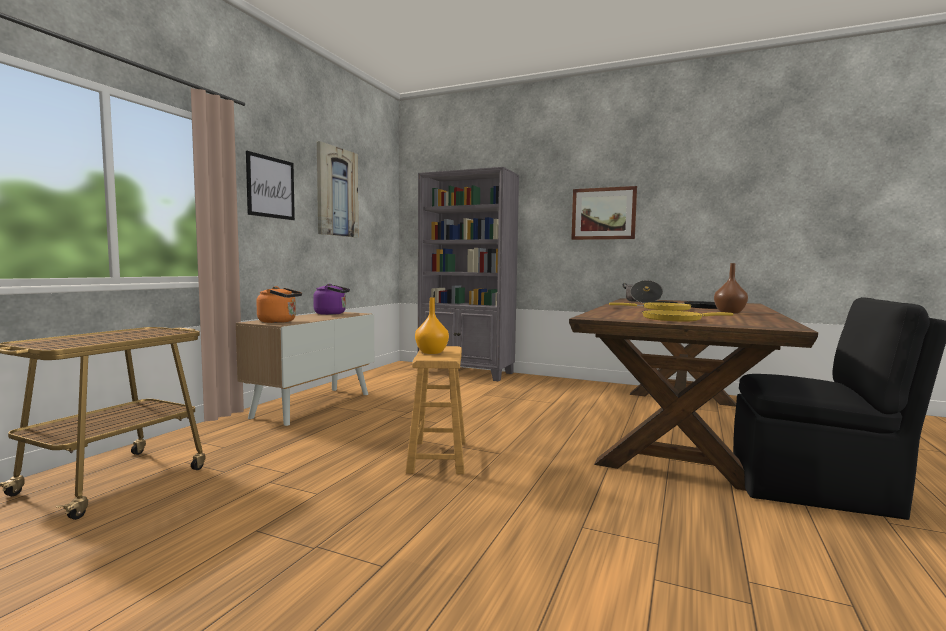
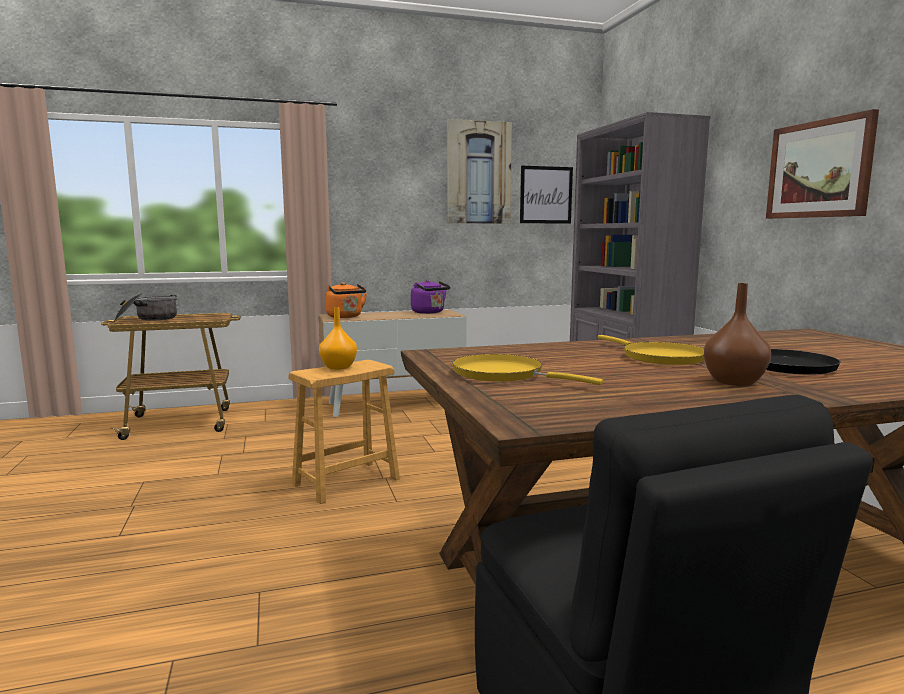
camera: 50 degrees right, 5 degrees up
picture [246,151,295,220] -> picture moved to [520,166,573,224]
cooking pot [623,280,663,303] -> cooking pot moved to [114,293,177,321]

